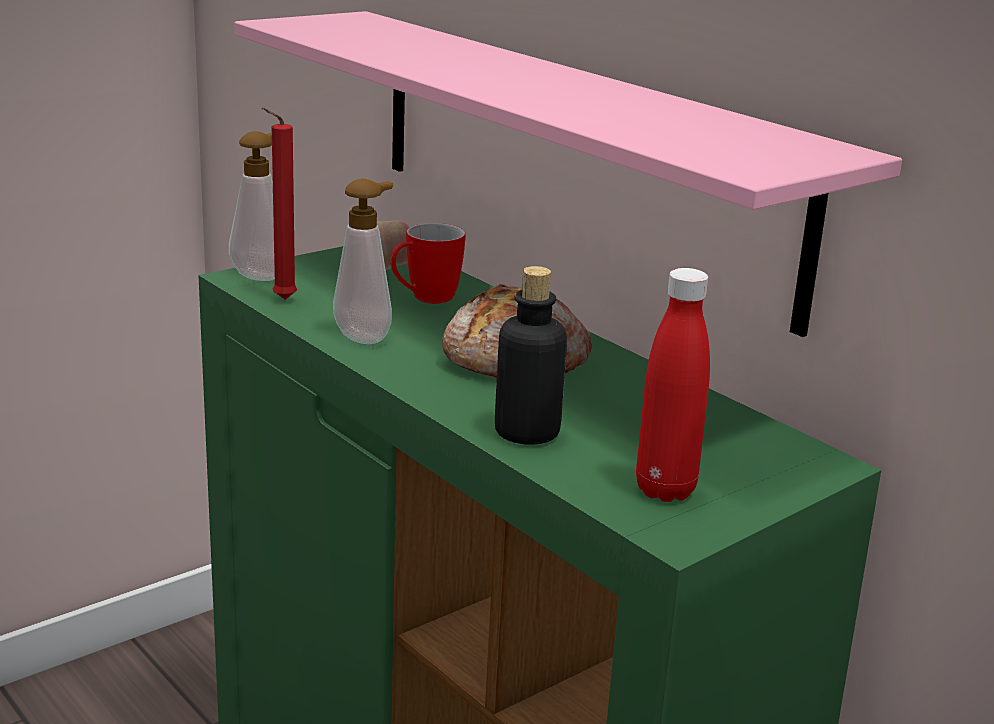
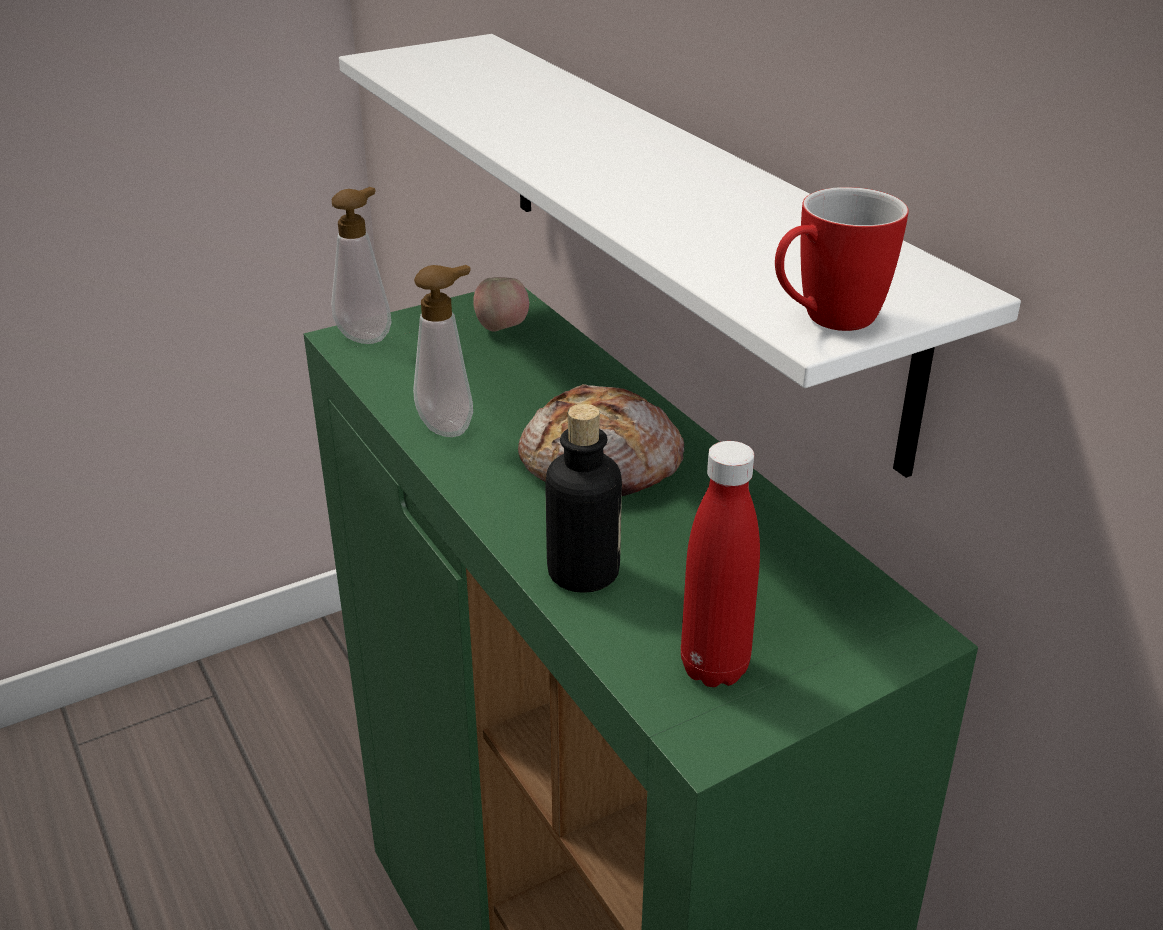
camera: 10 degrees right, 10 degrees up
pink shelf [234,11,902,337] -> white shelf [339,34,1021,478]
red candle [262,107,297,300] -> none
mug [391,223,466,304] -> mug moved to [775,187,909,331]

